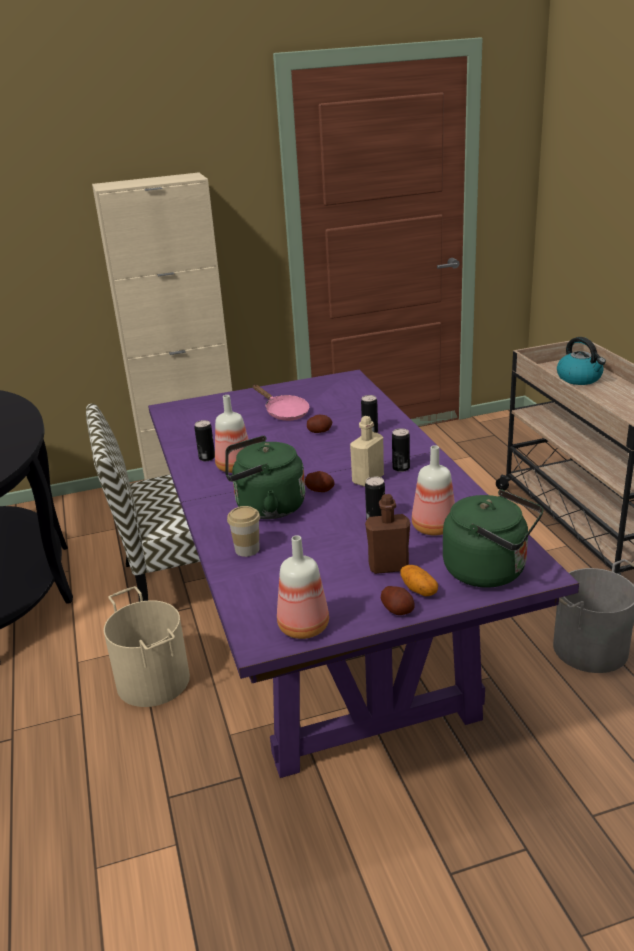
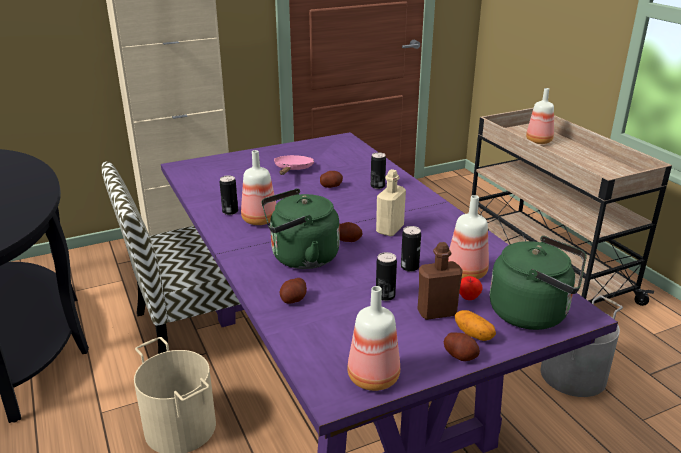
camera: 10 degrees left, 0 degrees up
cup [227,506,260,557] -> potato [280,278,307,303]
pink frying pan [252,385,309,421] -> pink frying pan turned 120 degrees counterclockwise [274,155,314,175]
can [392,428,410,472] -> can moved to [376,252,397,301]
kettle [557,337,606,385] -> bottle [526,88,554,144]
none -> apple [459,276,483,300]

